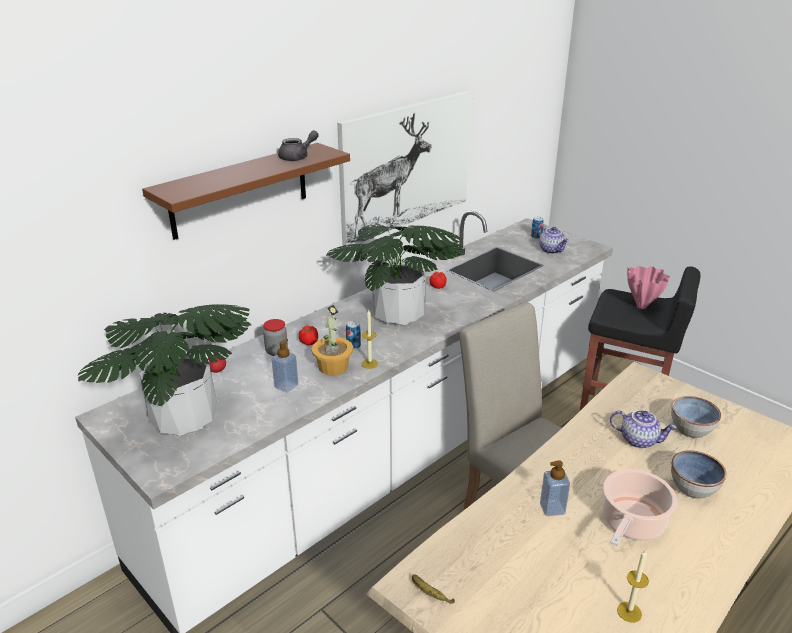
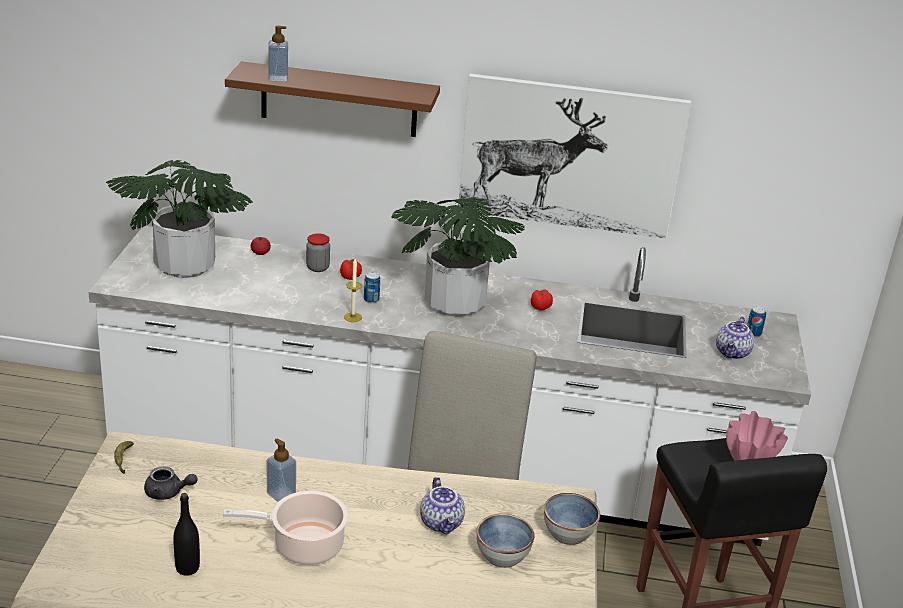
camera: 50 degrees right, 0 degrees up
soap dispenser [272,339,298,392] -> soap dispenser moved to [268,26,288,82]
grey teapot [278,130,319,161] -> grey teapot moved to [144,466,197,500]
potted plant [312,305,353,375] -> none
candle [617,550,649,623] -> black bottle [173,493,200,576]
bowl [671,450,727,499] -> bowl moved to [544,493,600,545]

